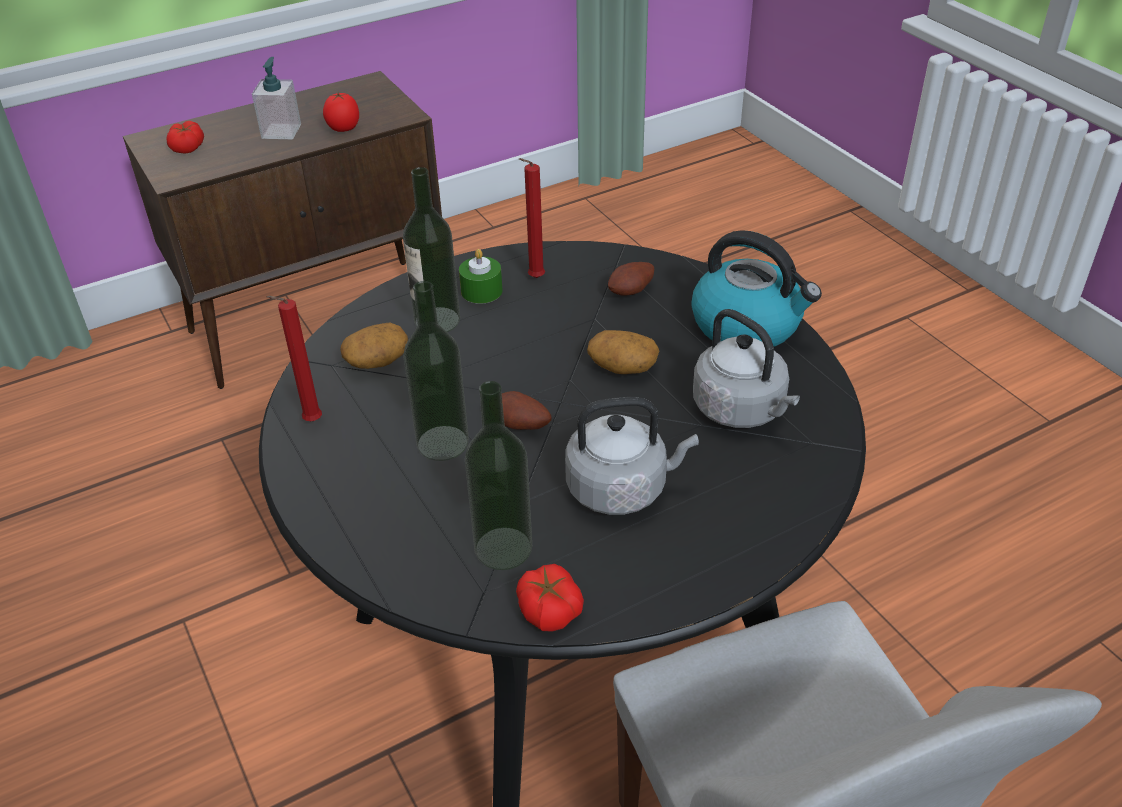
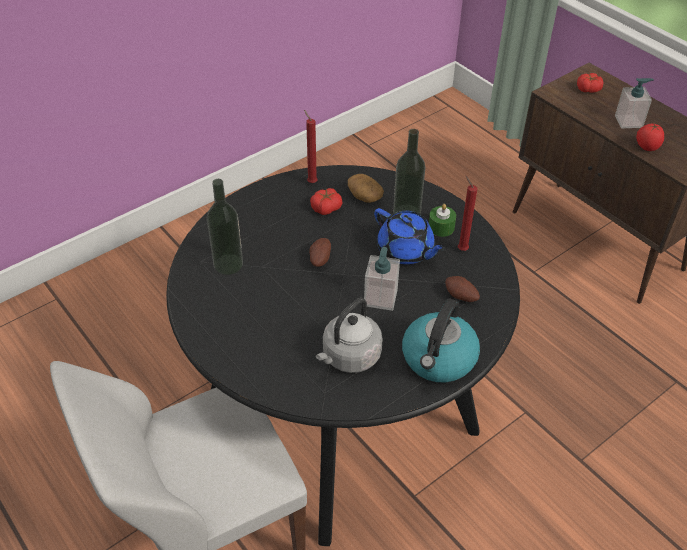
camera: 80 degrees right, 5 degrees up
bottle [403,281,469,461] -> none
tomato [516,564,584,632] -> tomato moved to [310,188,343,215]
grey kettle [565,397,699,515] -> none
potato [587,330,659,374] -> soap dispenser [364,247,400,311]
none -> blue teapot [374,208,446,264]

